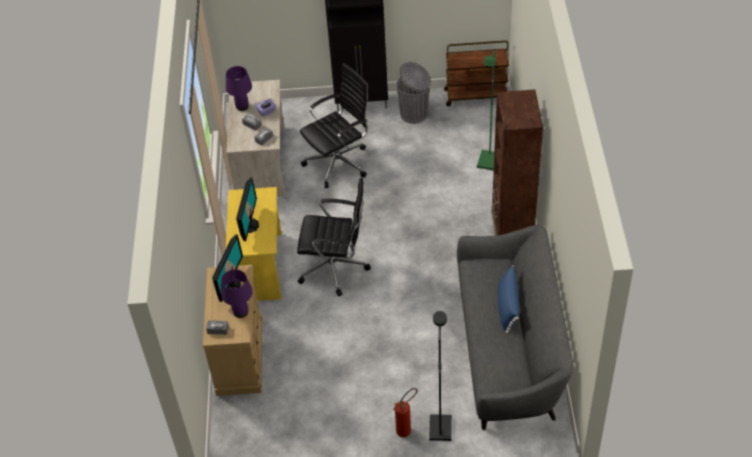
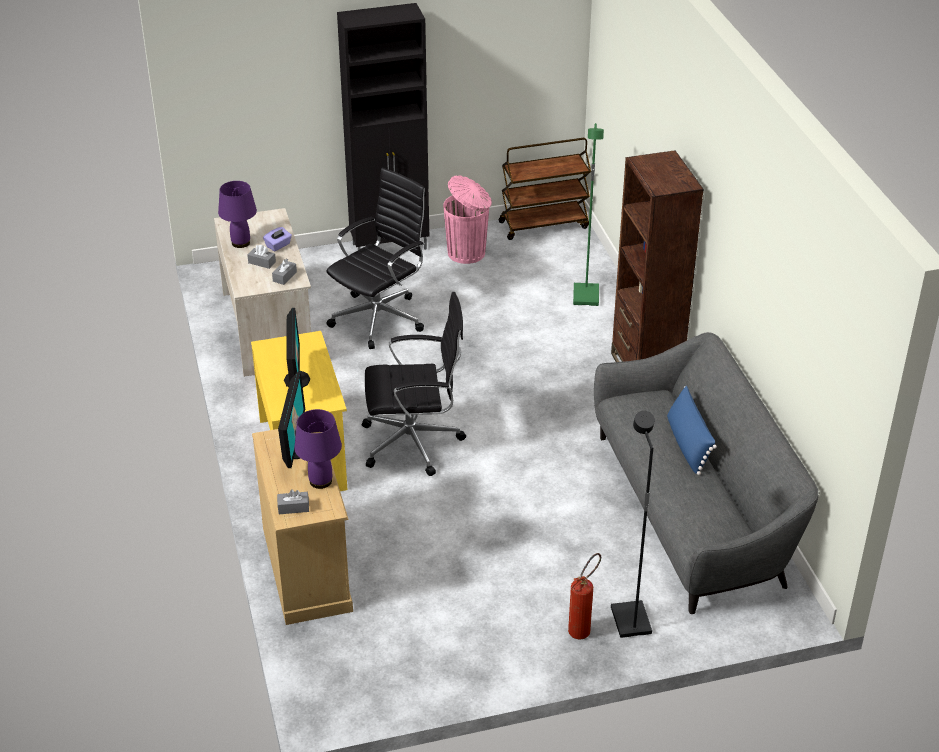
camera: 15 degrees left, 10 degrees down
grey trash can [396,62,431,124] -> pink trash can [443,175,492,264]

